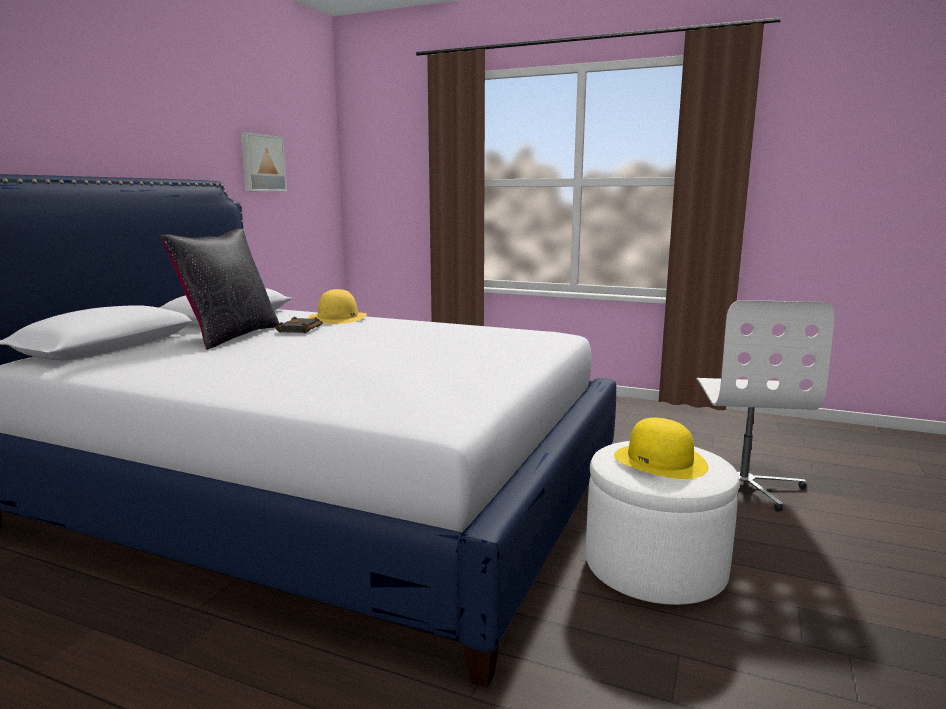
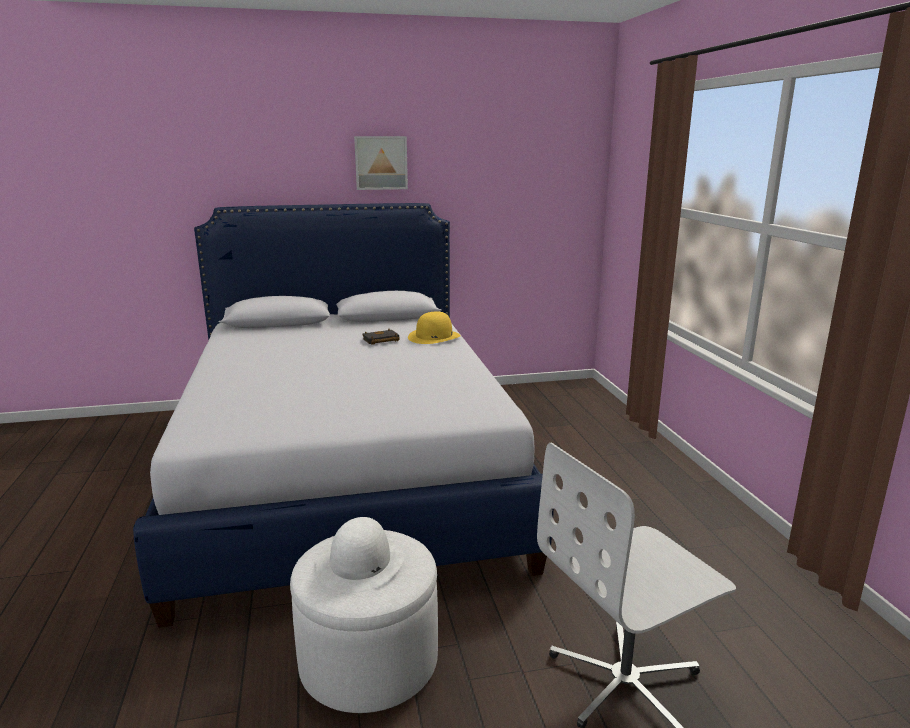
camera: 55 degrees right, 5 degrees up
black pillow [161,229,279,350] -> none
picture [241,132,287,191] -> picture moved to [354,136,408,190]
yellow hat [614,418,709,479] -> white hat [316,517,404,593]

